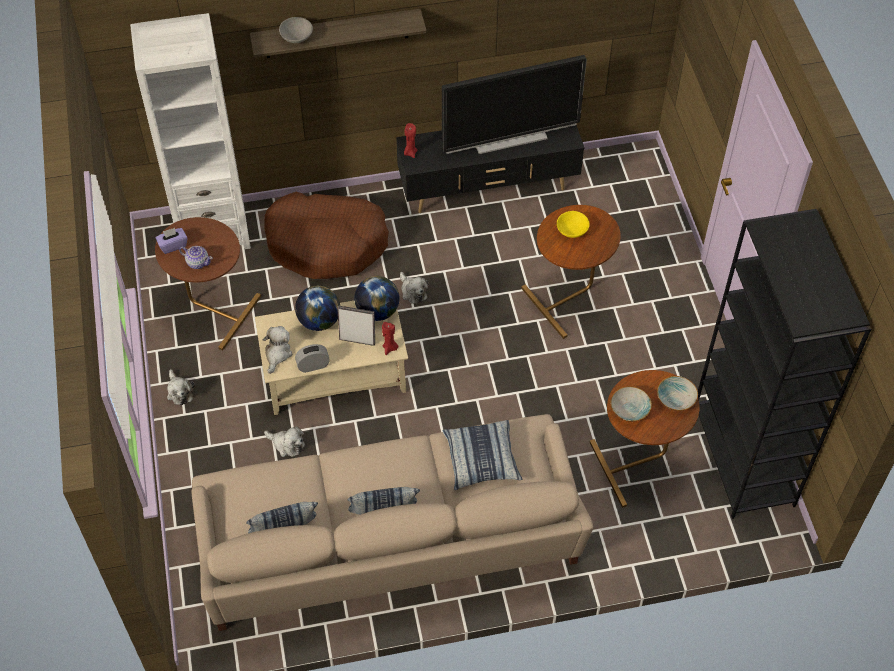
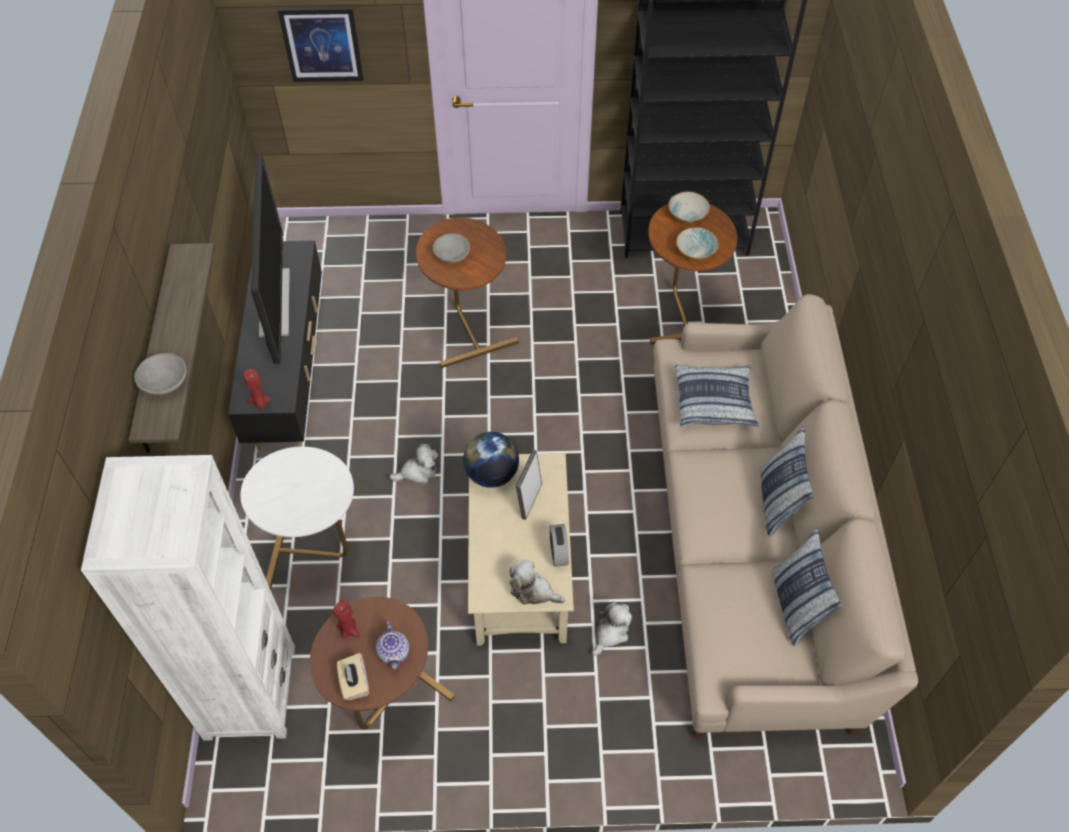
camera: 80 degrees left, 0 degrees up
purple tissue box [156,228,187,254] -> beige tissue box [337,653,369,700]
plush toy [167,369,195,406] -> none
teapot [179,246,213,269] -> teapot turned 135 degrees clockwise [376,621,409,669]
brown dog bed [264,192,389,279] -> white side table [240,447,354,590]
globe [295,286,340,331] -> none
red candle [382,322,398,355] -> red candle moved to [333,599,360,639]
yellow bowl [557,211,590,238] -> grey bowl [433,234,470,264]
none -> picture [278,7,363,82]

